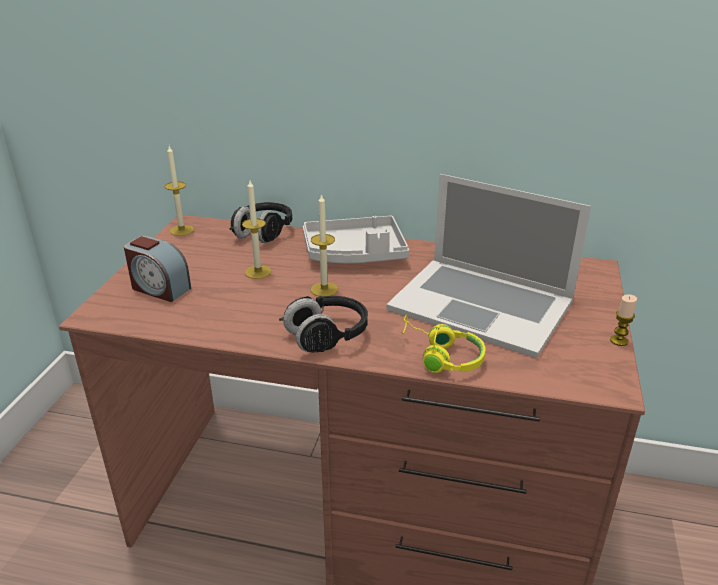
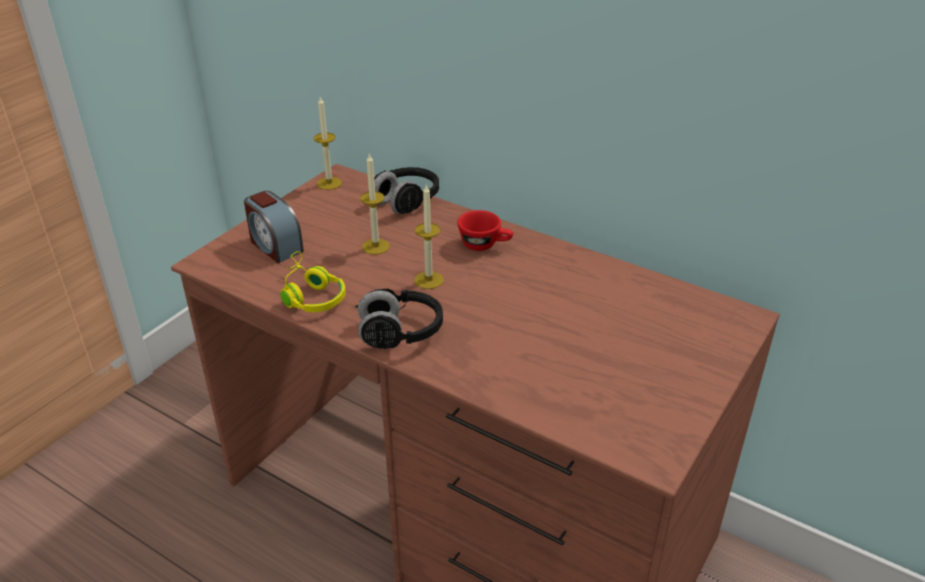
camera: 20 degrees right, 5 degrees up
grey tray [303,216,409,263] -> red cup [457,210,513,251]
laptop [386,174,591,358] -> none
yellow headphones [401,315,485,373] -> yellow headphones moved to [281,251,346,312]
candle [610,294,637,346] -> none

